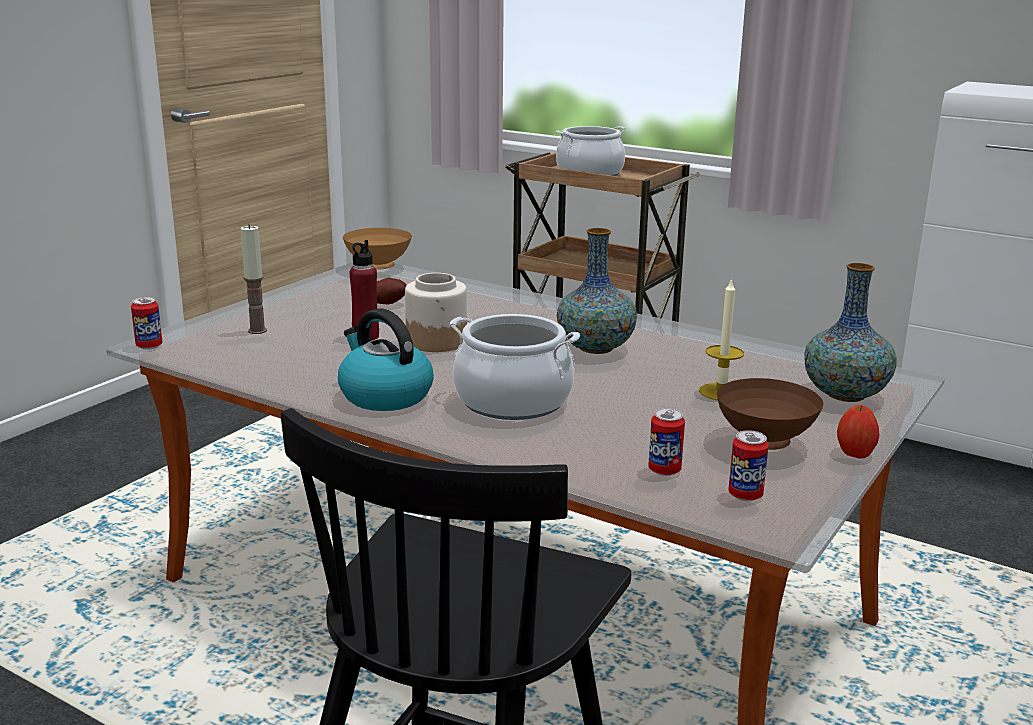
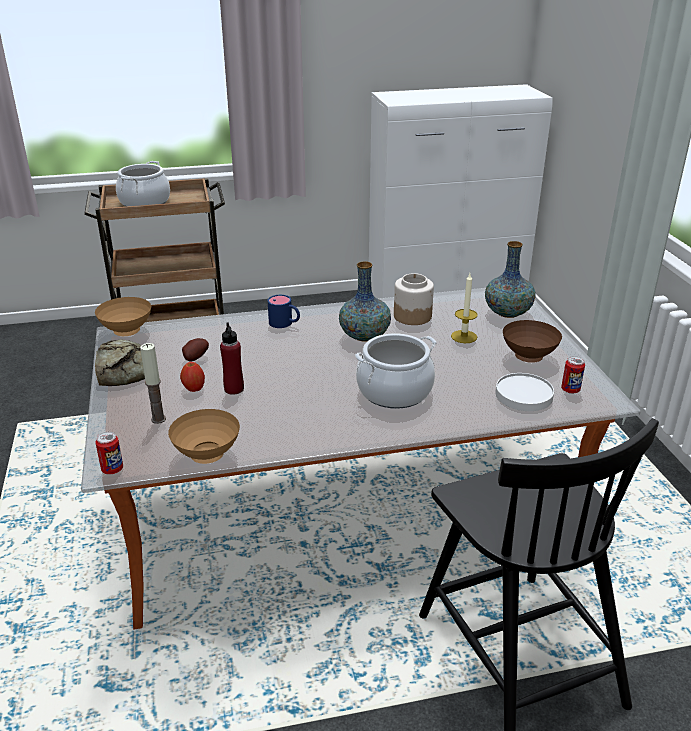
camera: 45 degrees left, 10 degrees up
kettle [338,309,434,411] -> none
jar [405,273,467,352] -> jar moved to [394,273,434,325]
can [648,408,685,476] -> white plate [495,373,554,411]
apple [837,405,879,459] -> apple moved to [180,362,205,392]
none -> bread [95,339,145,386]
none -> brown bowl [168,409,240,464]
none -> blue mug [267,295,300,328]

